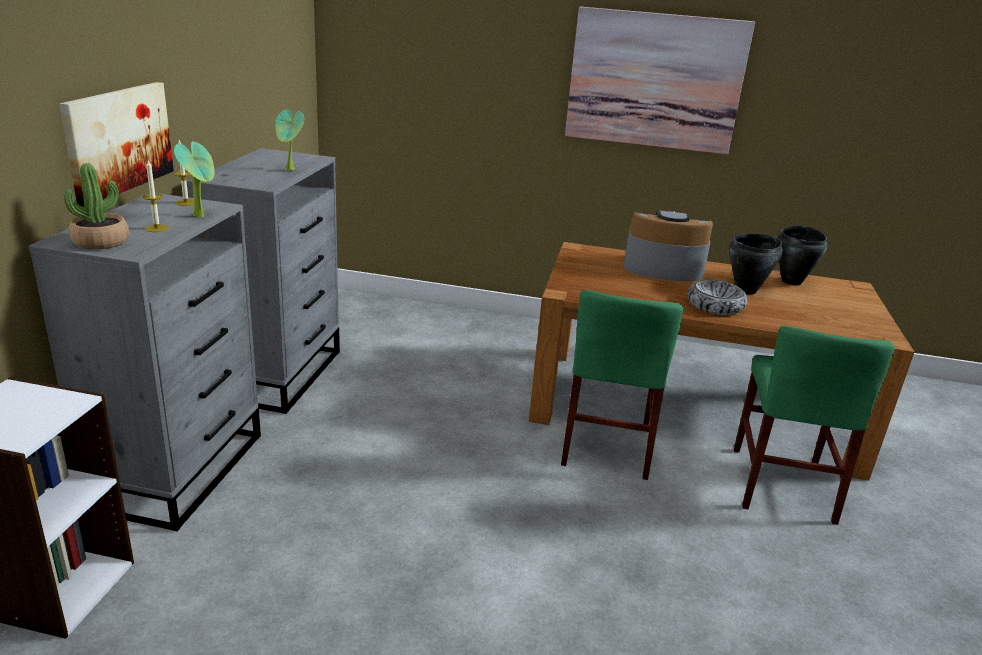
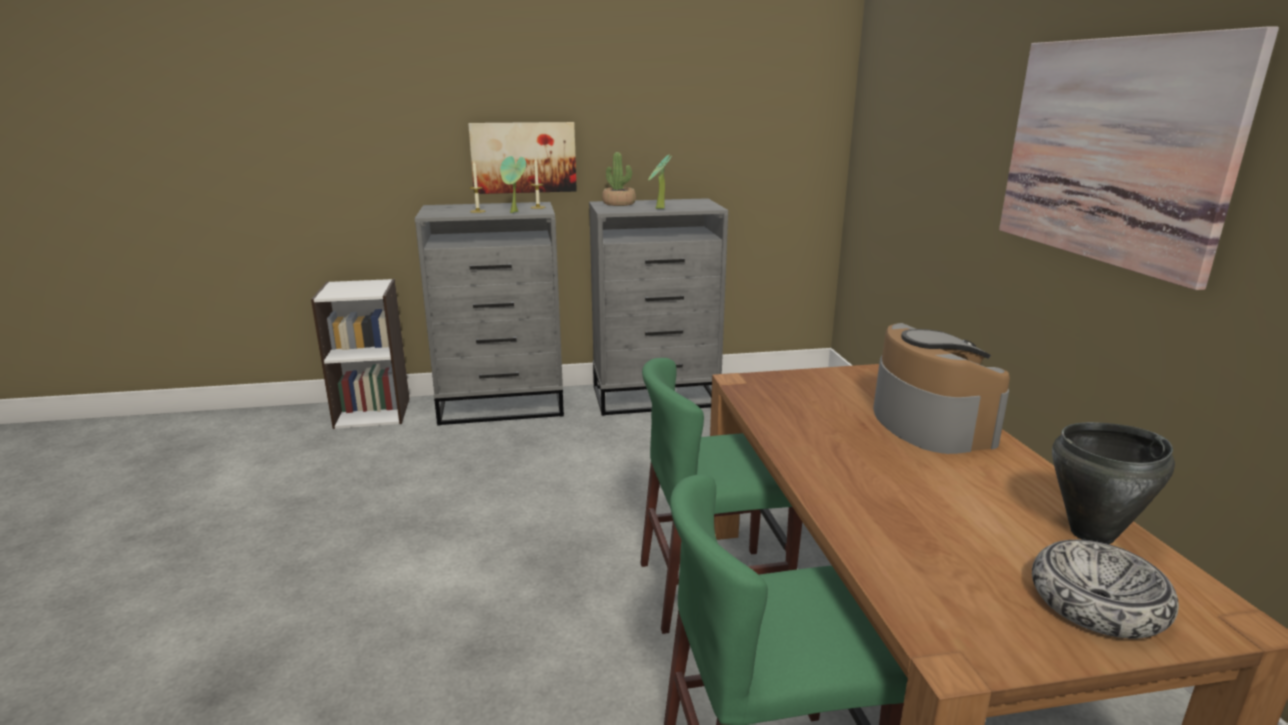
camera: 70 degrees right, 5 degrees down
potted plant [64,163,129,249] -> potted plant moved to [602,152,636,206]
bowl [688,280,747,315] -> bowl moved to [1032,540,1179,639]
black cooking pot [729,234,783,294] -> none

